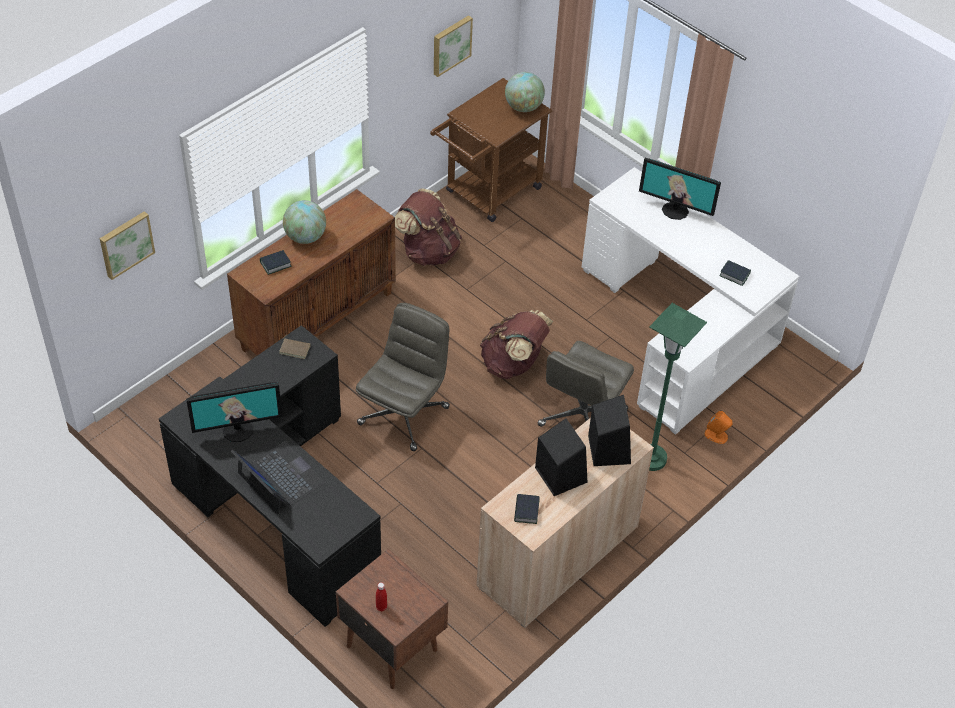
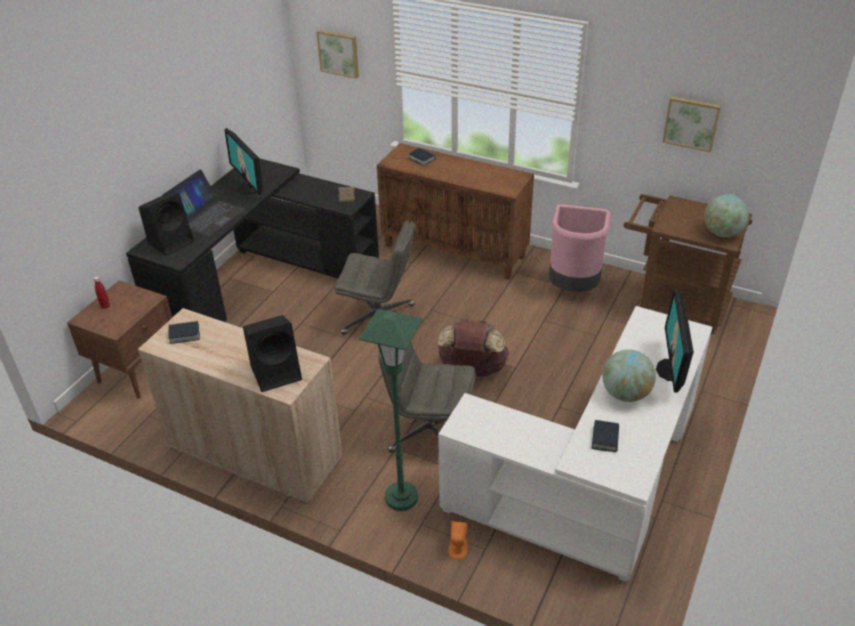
camera: 75 degrees right, 10 degrees down
globe [283,200,326,244] -> globe moved to [602,350,656,402]
brown backpack [395,188,462,266] -> pink trash can [549,204,611,292]
black speaker [535,418,587,496] -> black speaker moved to [138,193,194,256]

